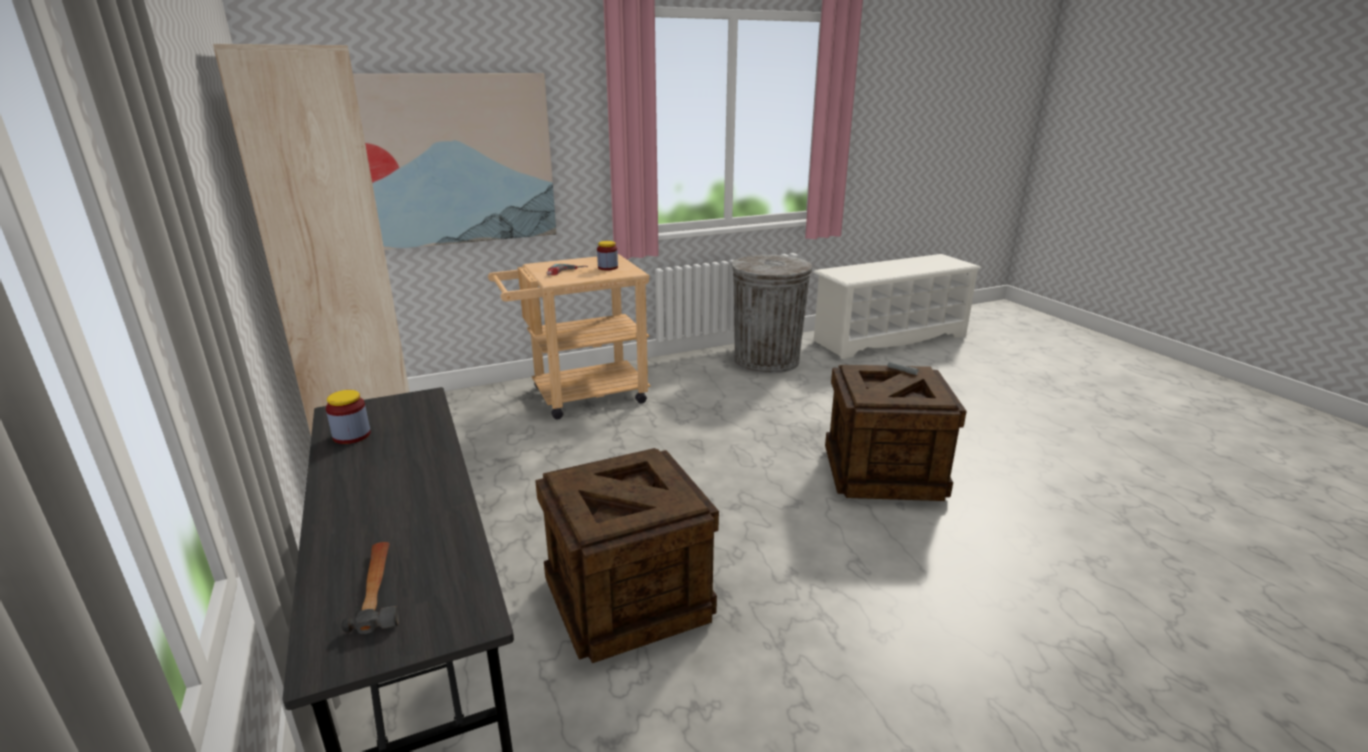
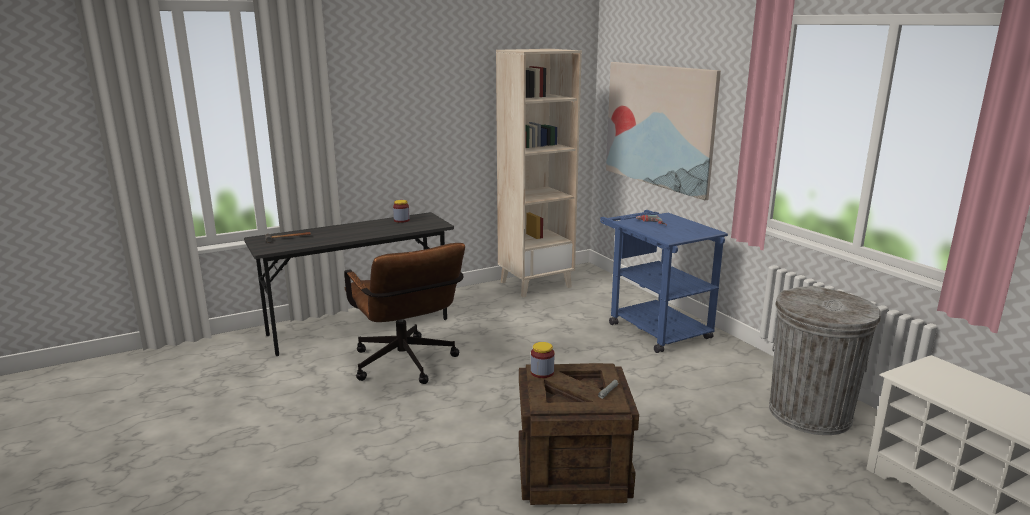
camera: 85 degrees right, 5 degrees down
beige cart [488,254,650,419] -> blue cart [600,210,728,353]
crate [535,448,719,663] -> brown office chair [344,243,465,384]
jar [597,241,618,271] -> jar moved to [531,342,554,378]

